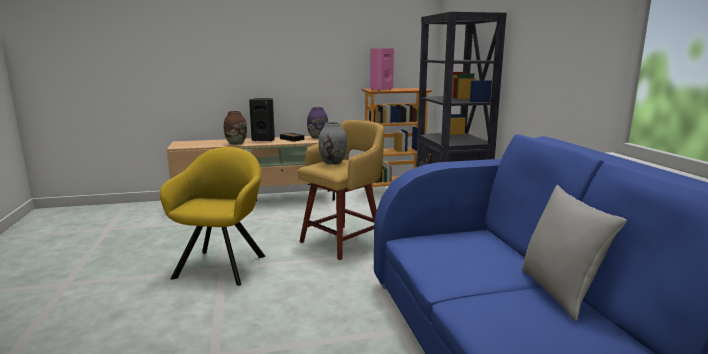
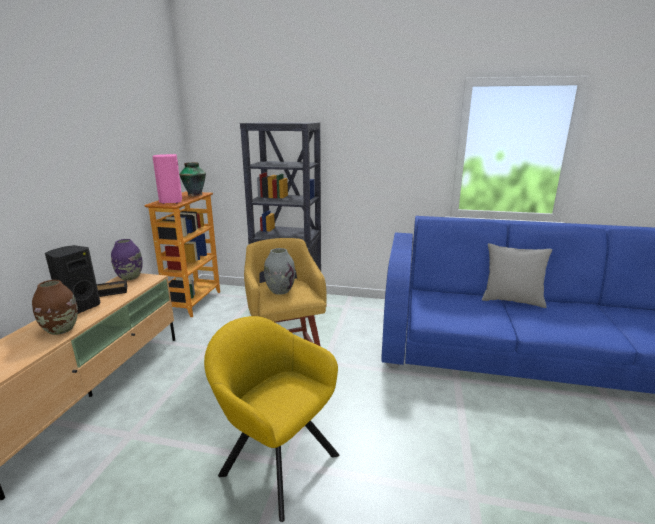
camera: 65 degrees left, 5 degrees up
none -> vase [179,162,206,196]

